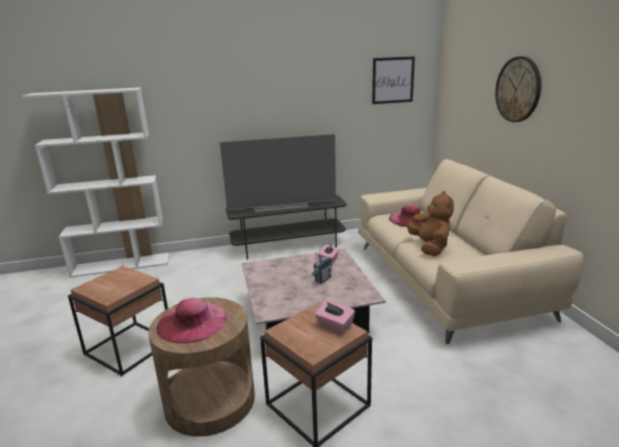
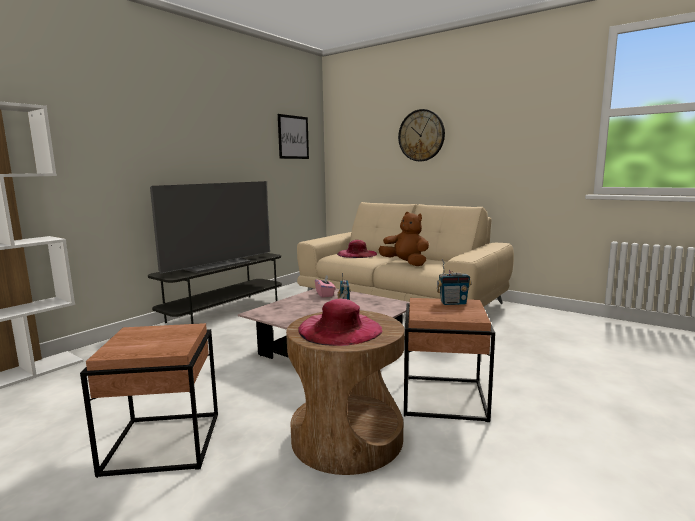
camera: 40 degrees left, 10 degrees down
pink tissue box [315,301,355,334] -> radio [437,259,472,305]

